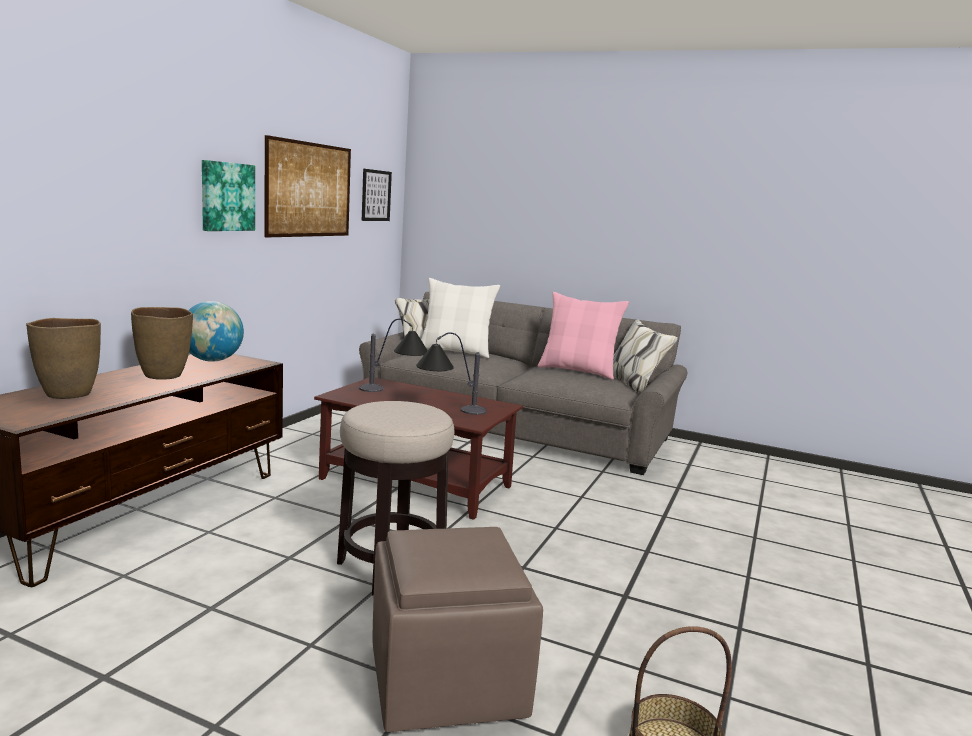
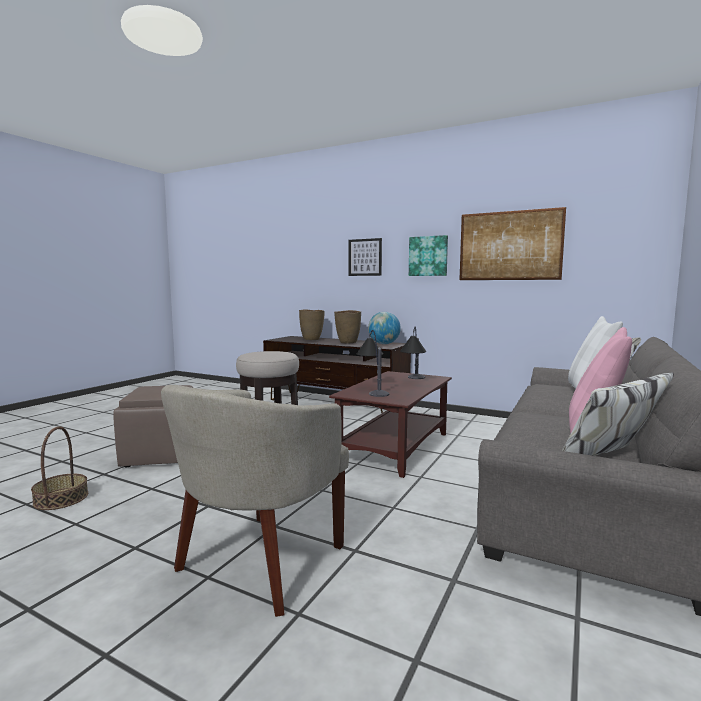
camera: 95 degrees right, 5 degrees down
picture [362,169,392,221] -> picture moved to [349,238,382,276]
none -> beige armchair [161,385,349,617]

